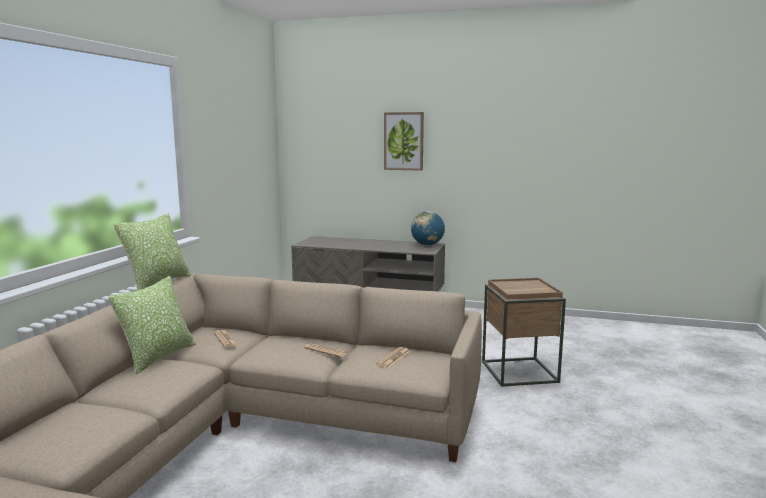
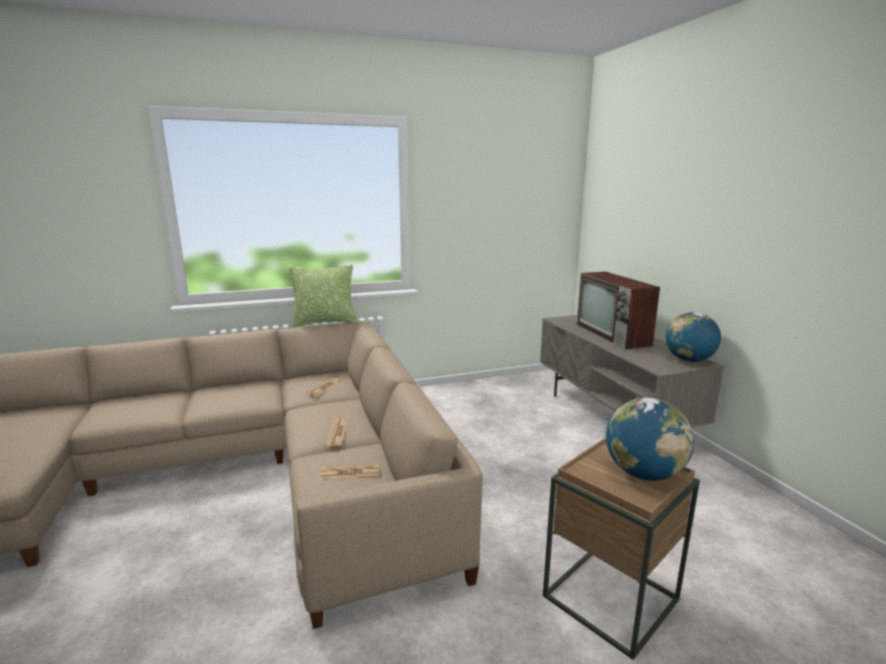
camera: 55 degrees right, 5 degrees up
pillow [108,276,195,374] -> none
picture [384,112,424,171] -> none
none -> television [577,272,660,349]
none -> globe [606,397,694,481]

